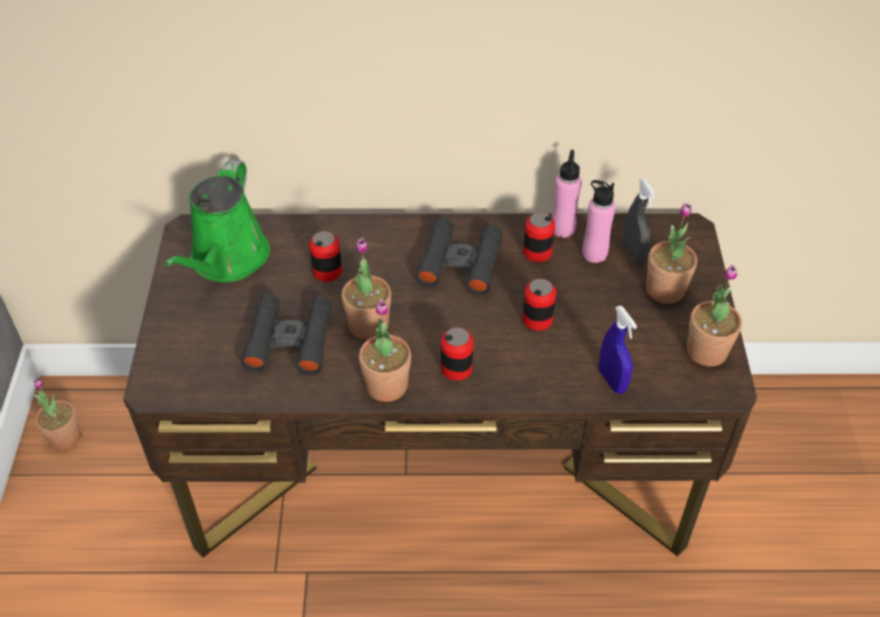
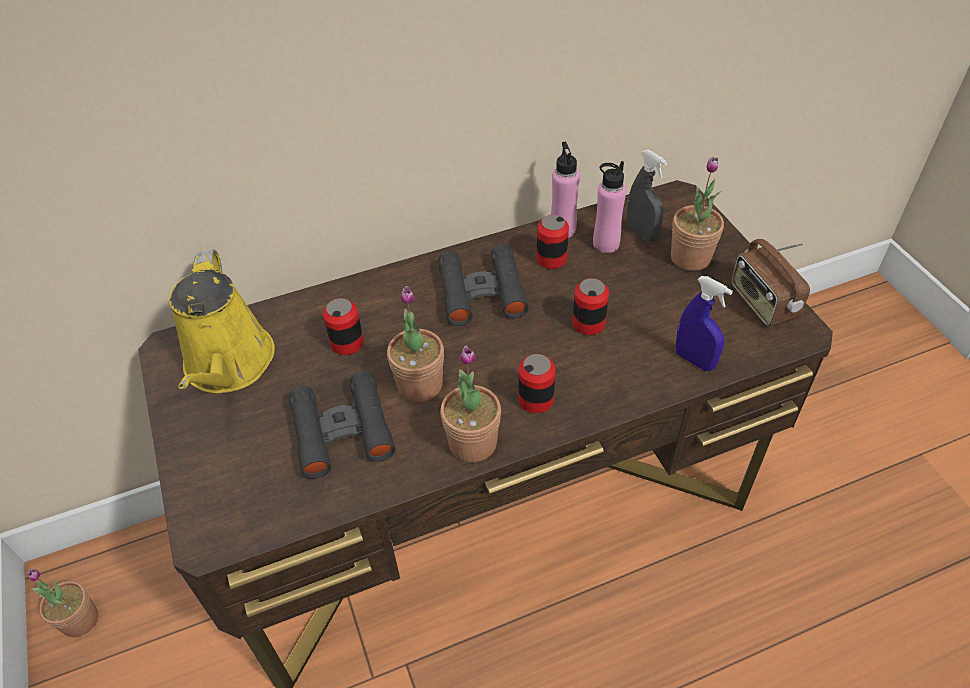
camera: 20 degrees left, 0 degrees up
green watering can [164,160,270,282] -> yellow watering can [169,249,275,393]
potted plant [687,264,742,367] -> radio [731,239,810,326]

